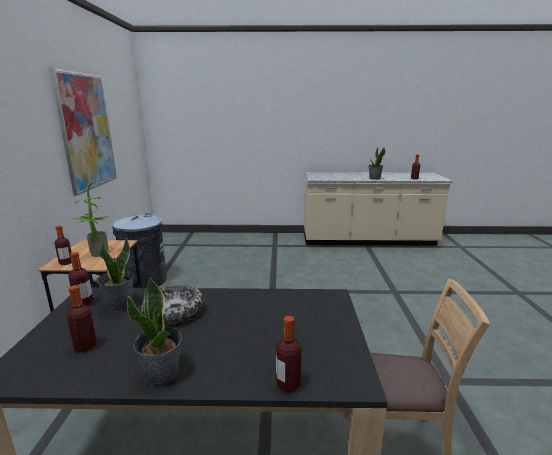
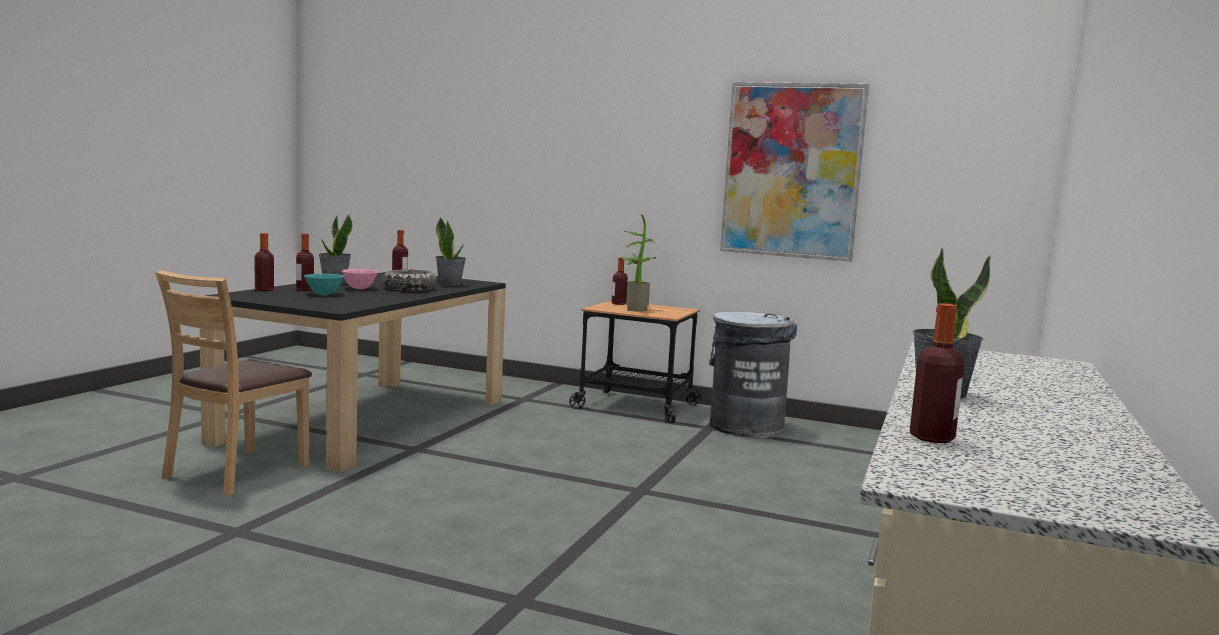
camera: 110 degrees right, 10 degrees down
bottle [68,252,94,306] -> bottle moved to [296,234,314,291]
none -> turquoise bowl [304,274,344,295]
none -> pink bowl [342,269,378,289]

